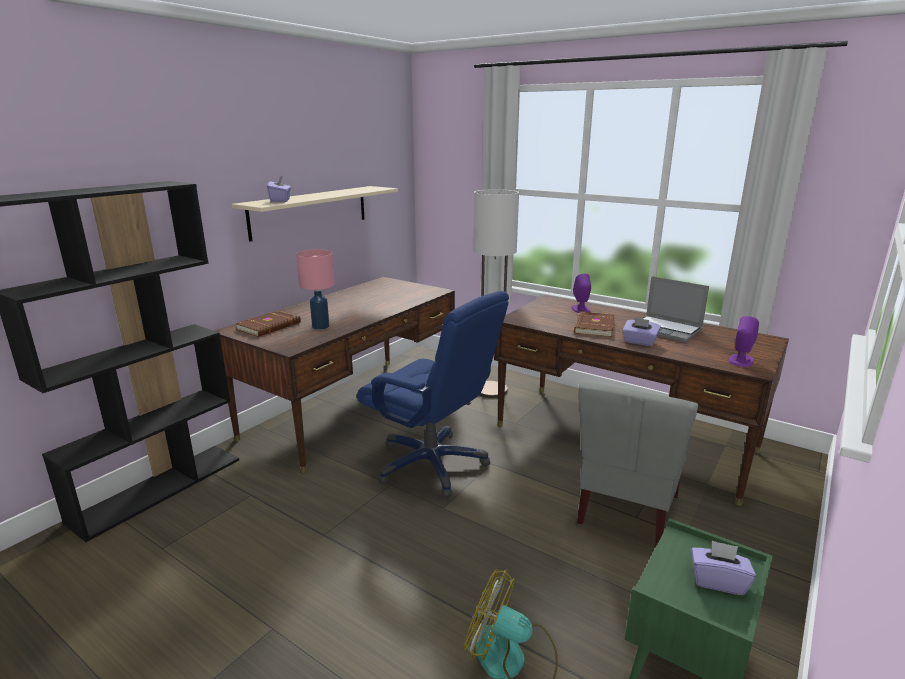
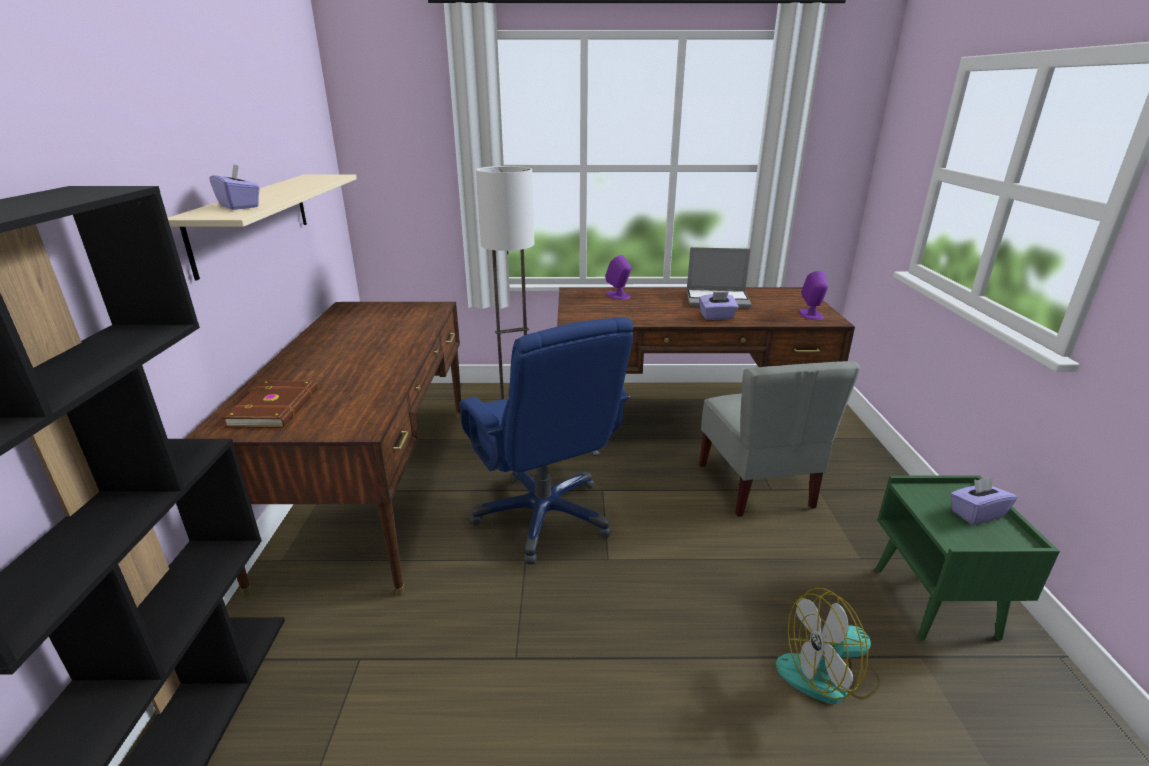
camera: 35 degrees left, 5 degrees up
pink table lamp [296,249,335,330] -> none
blue office chair [357,291,509,497] -> blue office chair turned 60 degrees clockwise [459,317,634,565]
brown book [574,311,615,337] -> none

